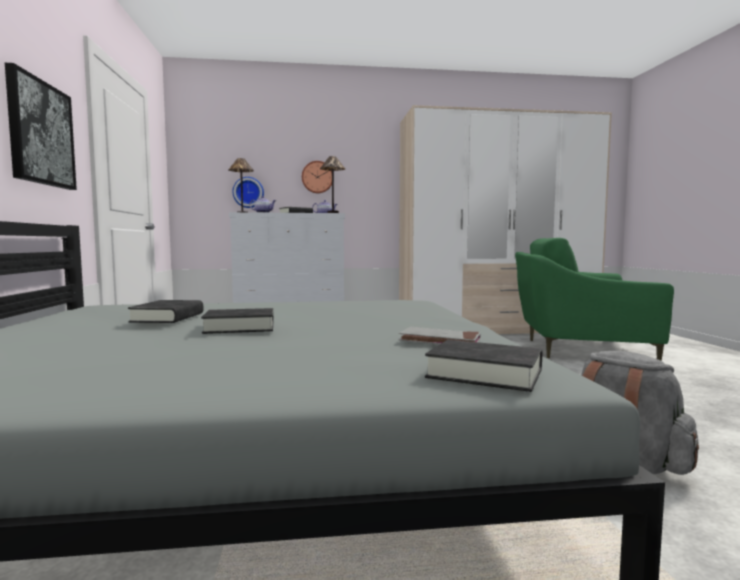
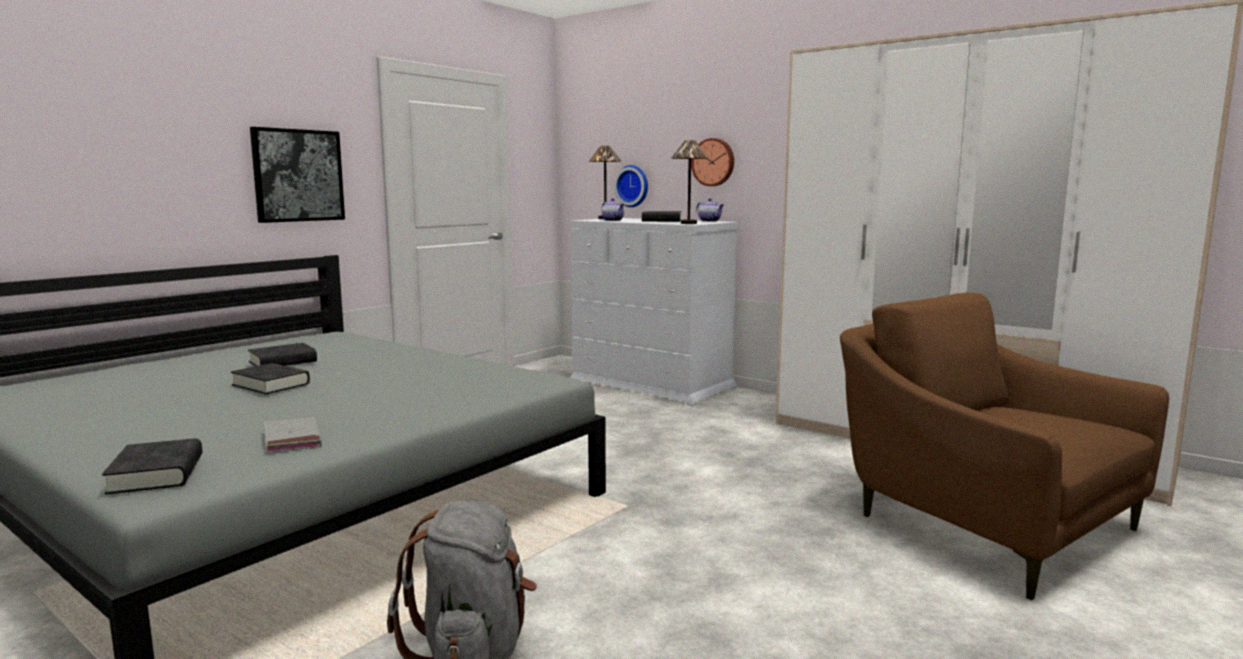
camera: 45 degrees right, 5 degrees up
green armchair [515,238,674,361] -> brown armchair [840,292,1169,600]

